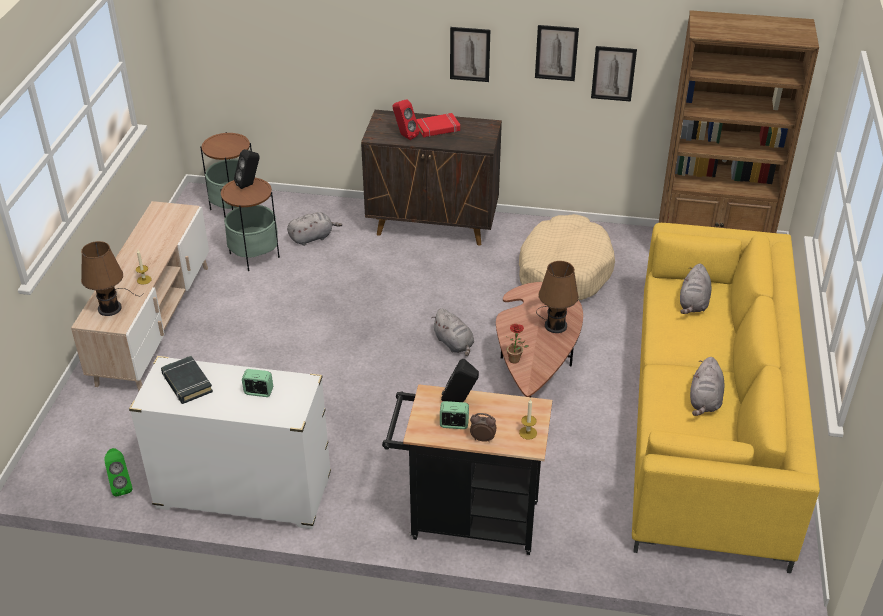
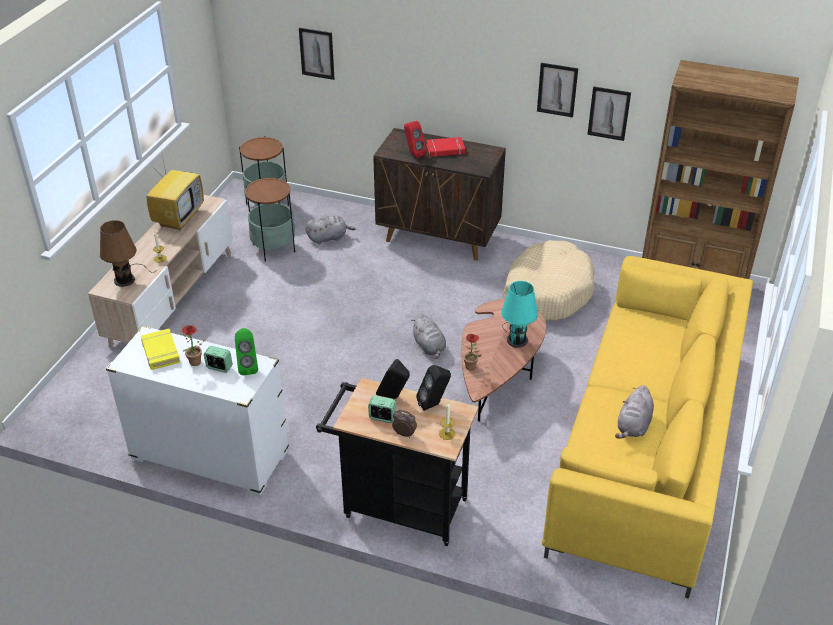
camera: 10 degrees right, 0 degrees up
green speaker [104,448,132,496] -> green speaker moved to [235,328,258,375]
black book [161,356,213,404] -> yellow book [141,329,180,370]
black speaker [234,149,260,189] -> black speaker moved to [416,365,451,411]
picture [450,27,490,82] -> picture moved to [299,28,334,80]
brown table lamp [536,261,579,333] -> turquoise table lamp [501,281,538,348]
grey plush toy [680,263,711,314] -> none
none -> television [147,149,204,230]
none -> potted plant [182,325,207,366]

